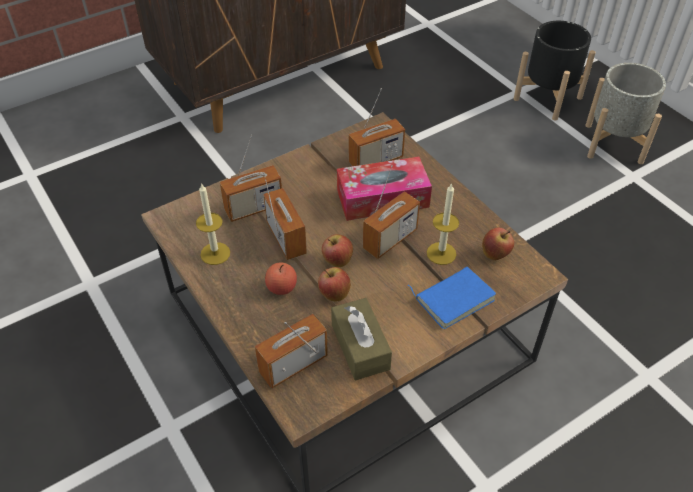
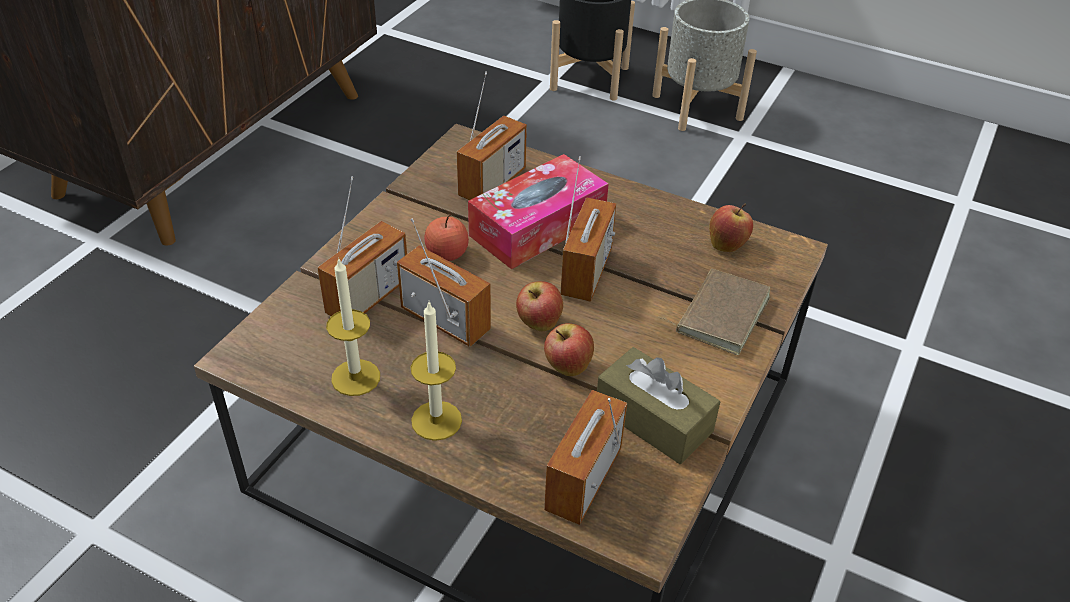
camera: 30 degrees left, 5 degrees down
apple [265,262,297,295] -> apple moved to [424,214,469,261]
blue book [408,267,496,329] -> brown book [657,269,770,355]
candle [427,183,459,265] -> candle moved to [411,302,462,441]

